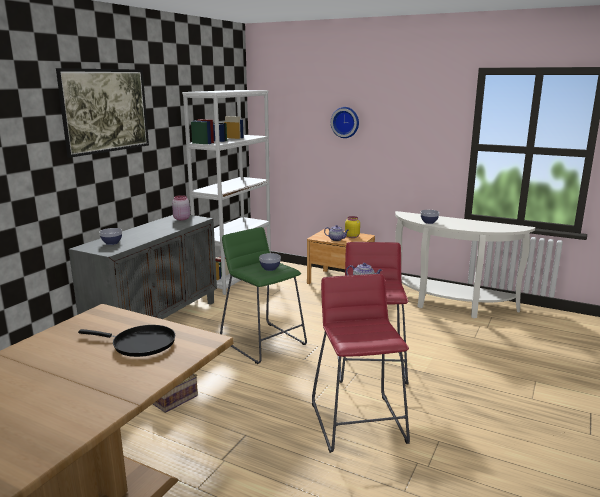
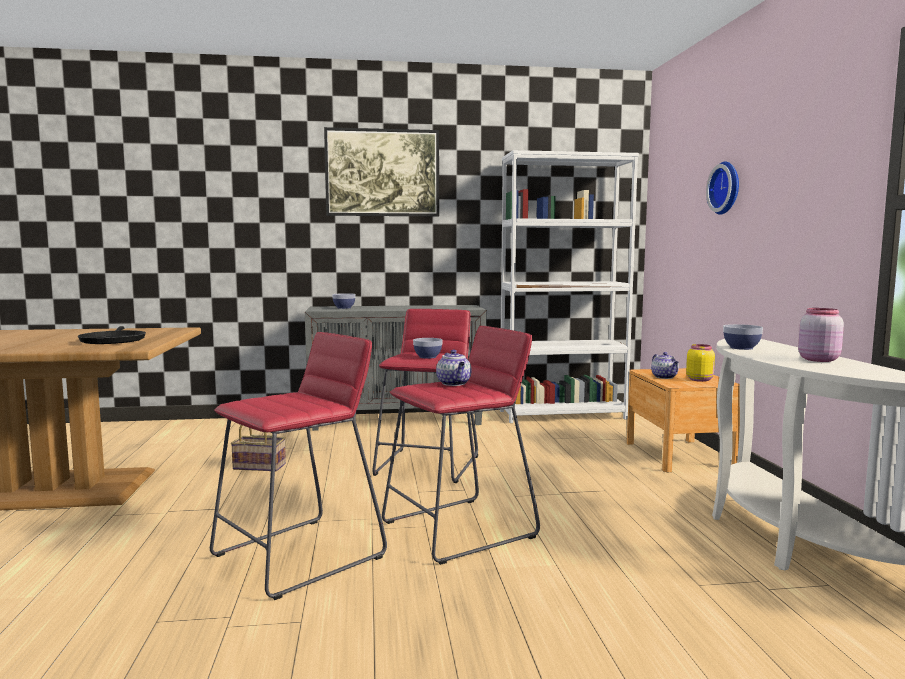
camera: 55 degrees right, 10 degrees down
pink jar [172,195,190,220] -> pink jar moved to [798,308,844,362]
green stool [220,227,307,364] -> red stool [373,309,478,483]

